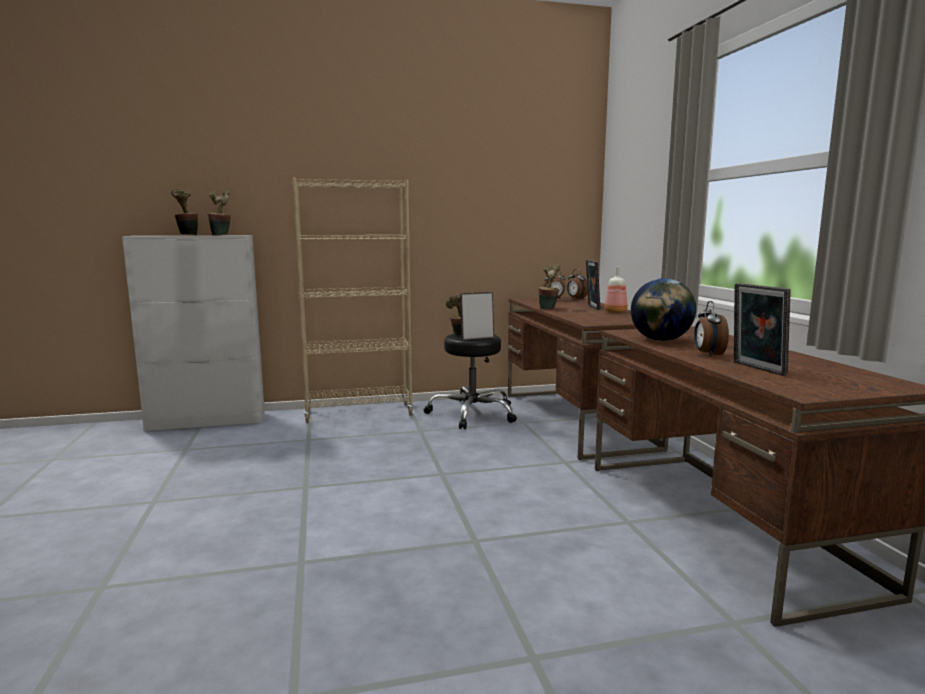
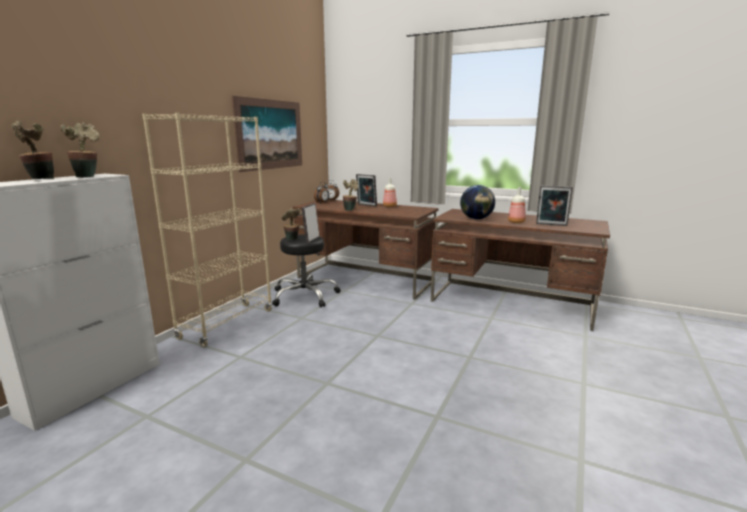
camera: 50 degrees left, 5 degrees up
alarm clock [694,301,729,357] -> bottle [508,187,526,223]
none -> picture [232,96,302,172]

